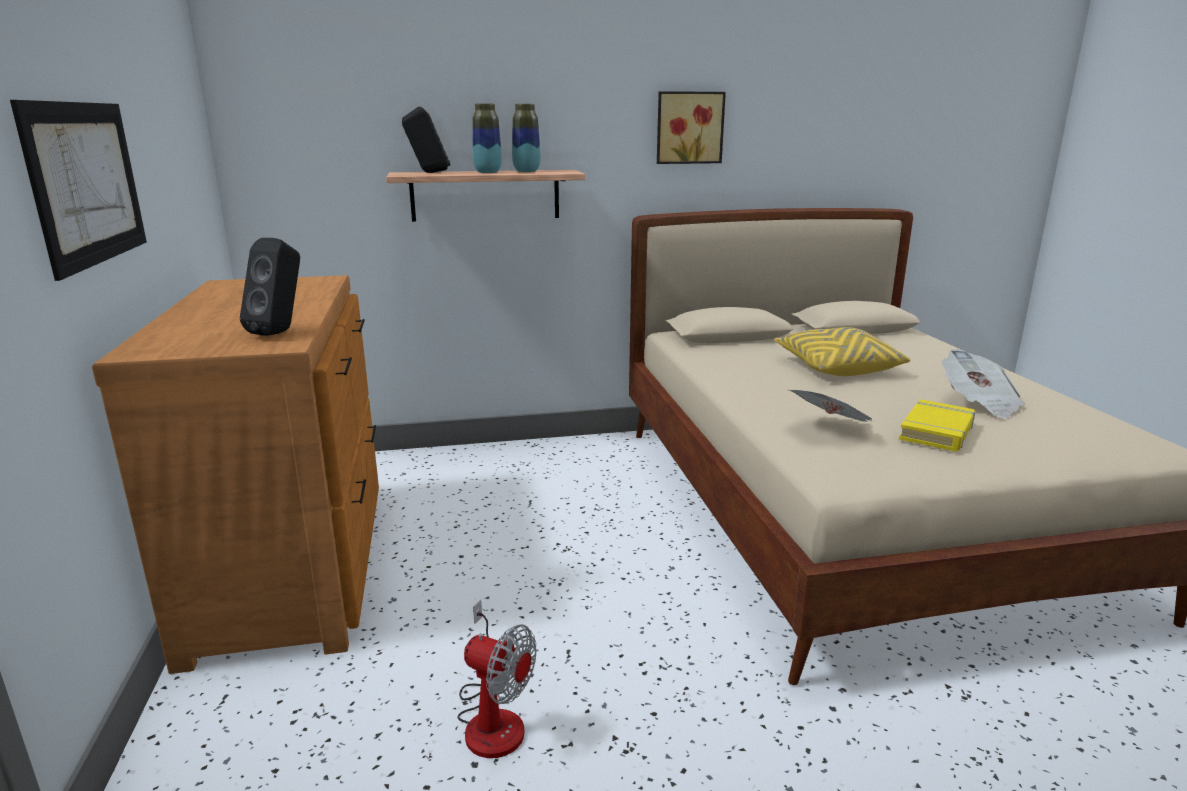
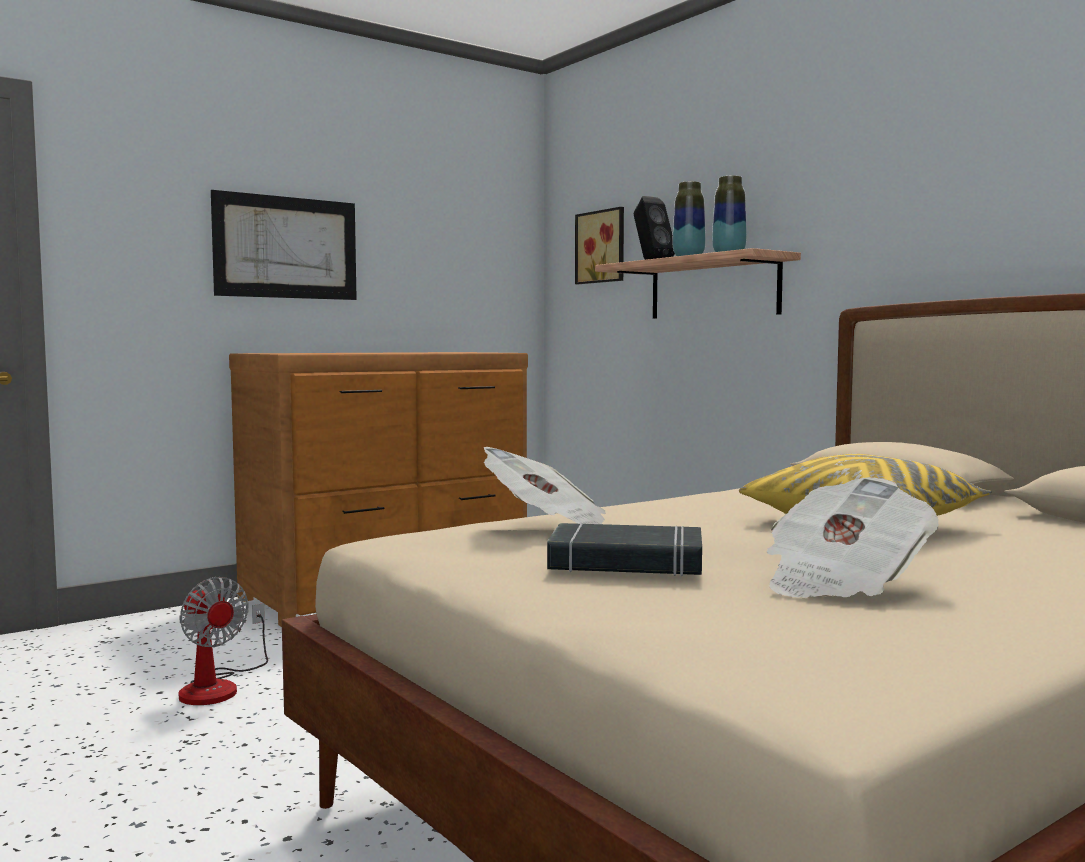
camera: 65 degrees right, 15 degrees down
black speaker [240,238,300,336] -> none
fan [457,600,536,758] -> fan turned 45 degrees counterclockwise [179,577,268,705]
picture [657,91,726,164] -> picture moved to [575,207,624,284]
yellow book [899,399,975,452] -> black book [547,523,702,576]

